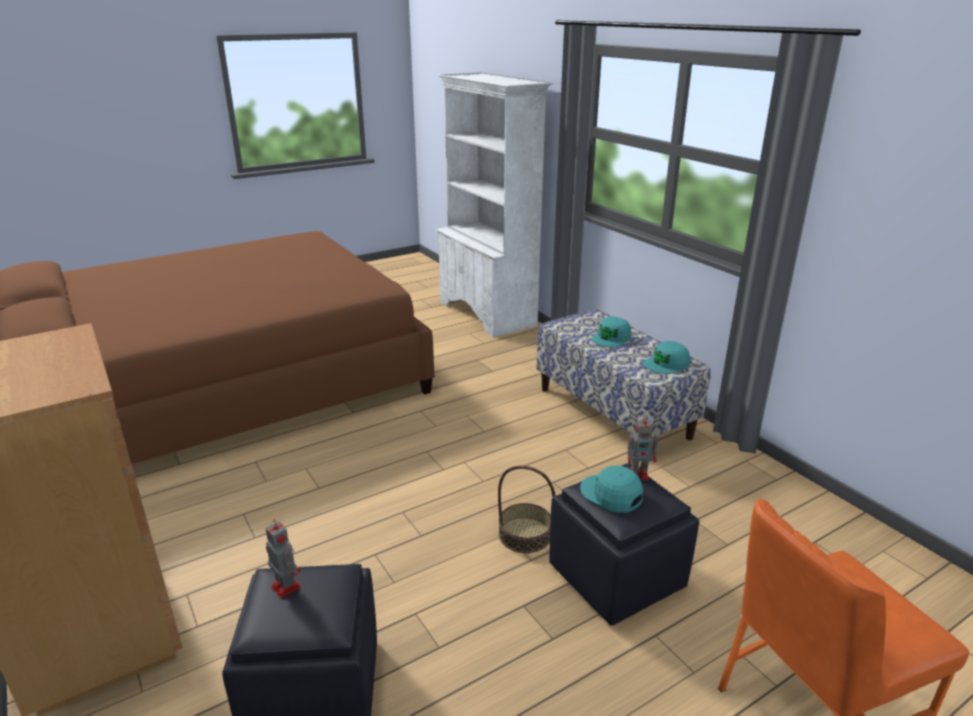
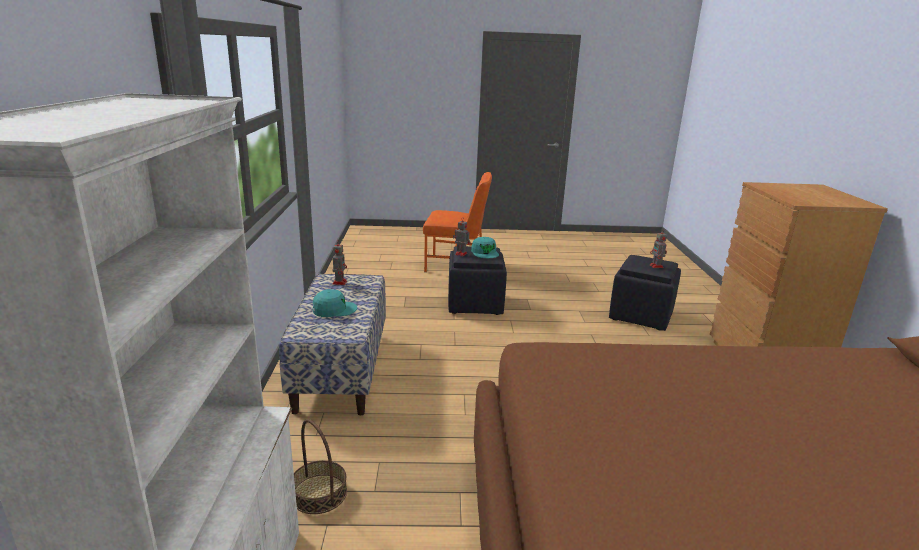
camera: 150 degrees left, 5 degrees down
basket [498,466,555,553] -> basket moved to [294,419,347,514]
turquoise cap [643,341,690,374] -> toy robot [332,241,347,285]

